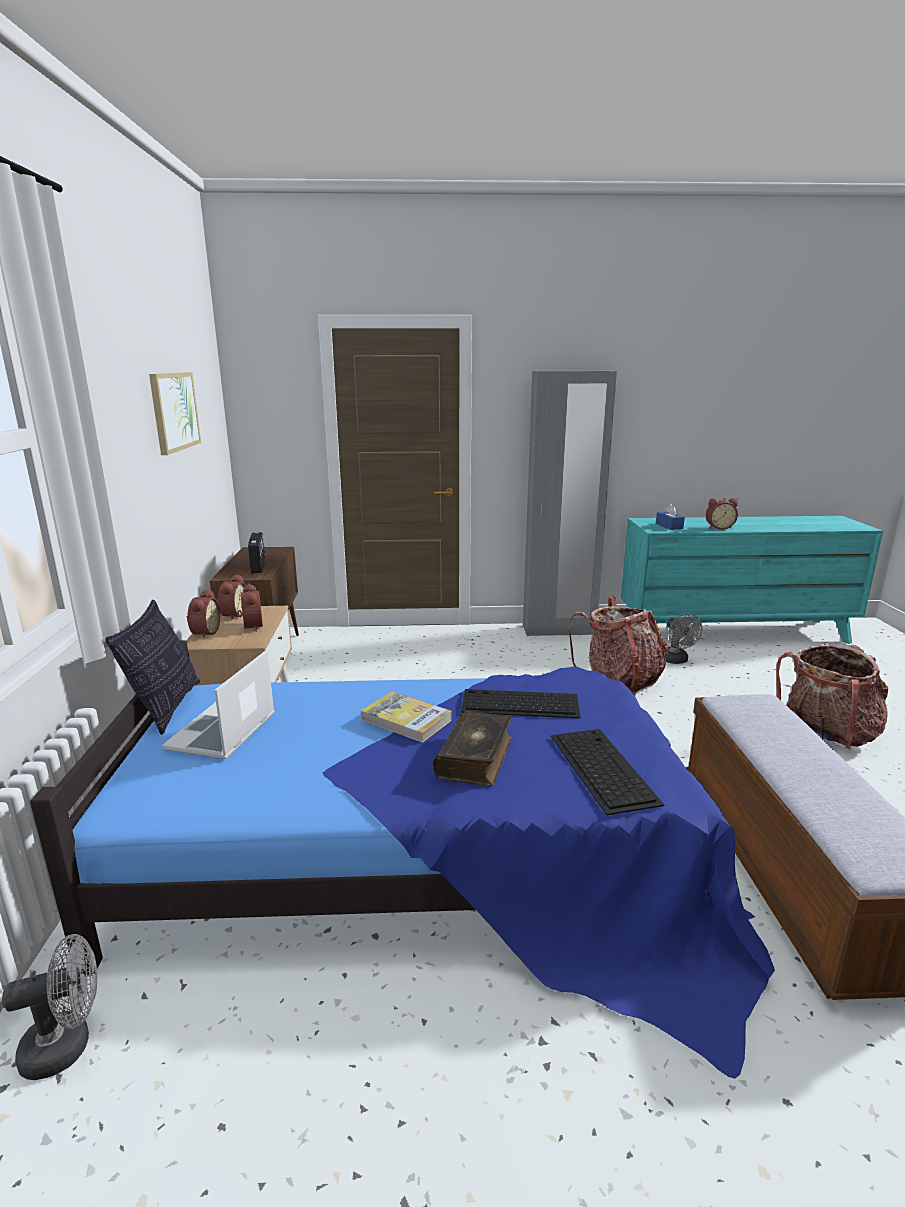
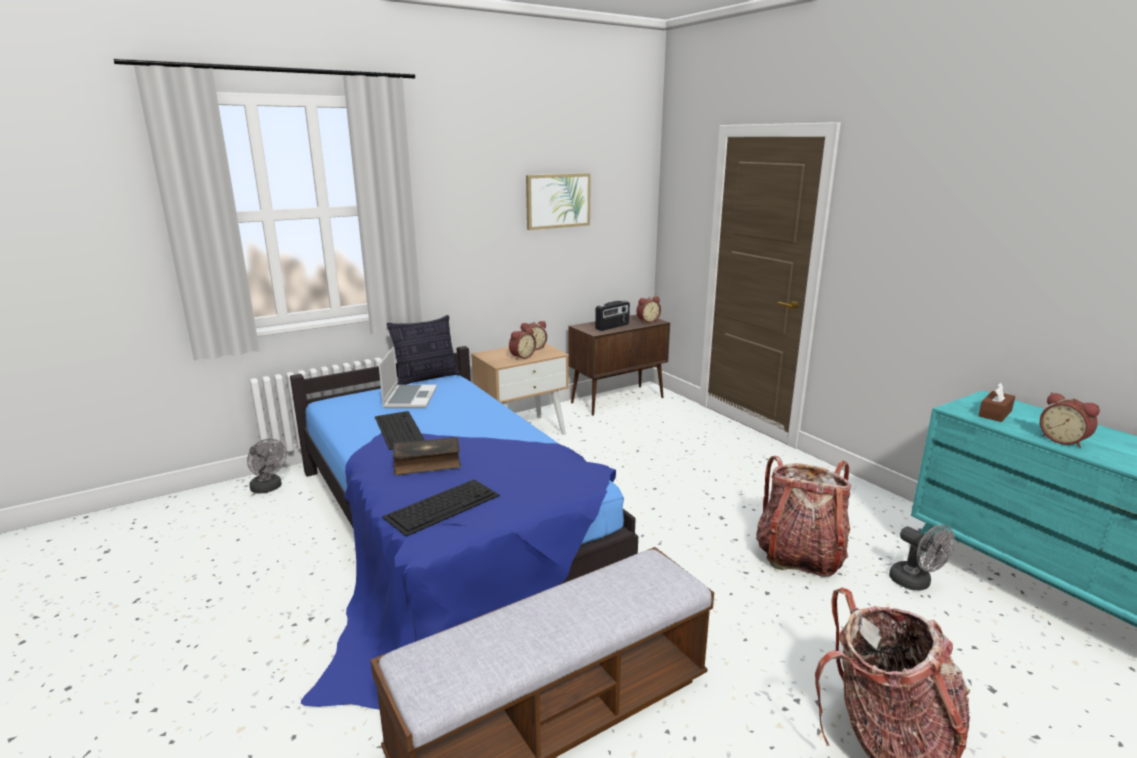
camera: 60 degrees right, 0 degrees up
laptop [162,650,275,759] -> laptop turned 105 degrees clockwise [379,347,437,408]
alarm clock [187,589,220,639] -> alarm clock moved to [636,296,661,323]
book [361,692,452,743] -> none
keyboard [461,689,581,719] -> keyboard moved to [375,411,425,450]
grey wardrobe [523,371,617,636] -> none
blue tissue box [656,503,685,530] -> brown tissue box [978,382,1015,422]
grey fan [666,614,702,664] -> grey fan turned 75 degrees counterclockwise [889,525,955,590]

